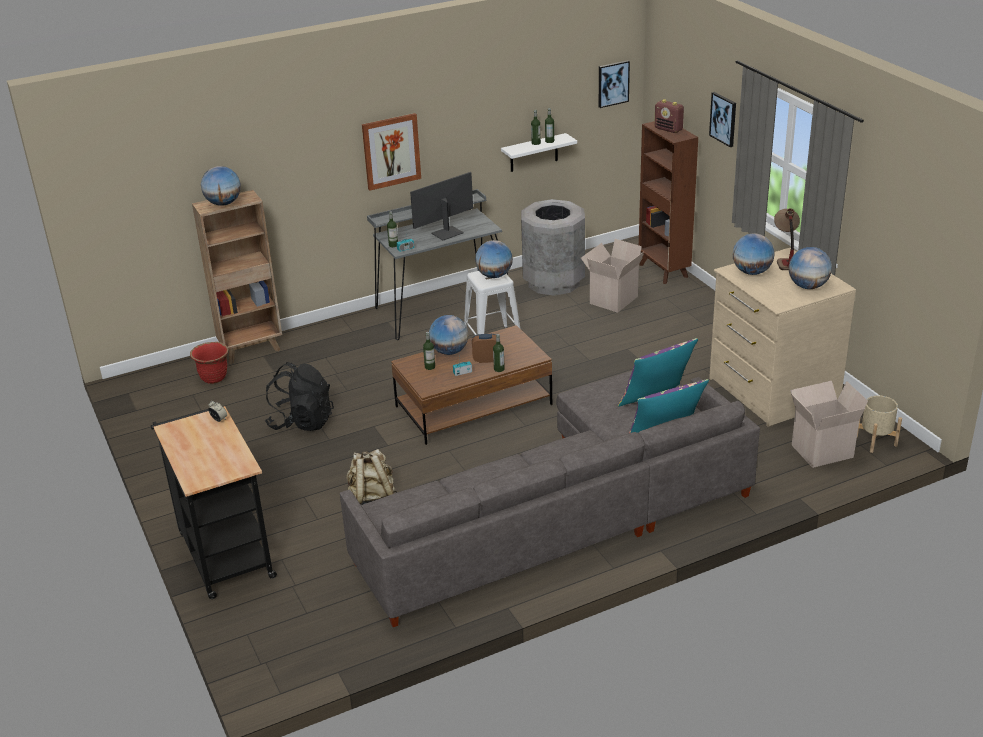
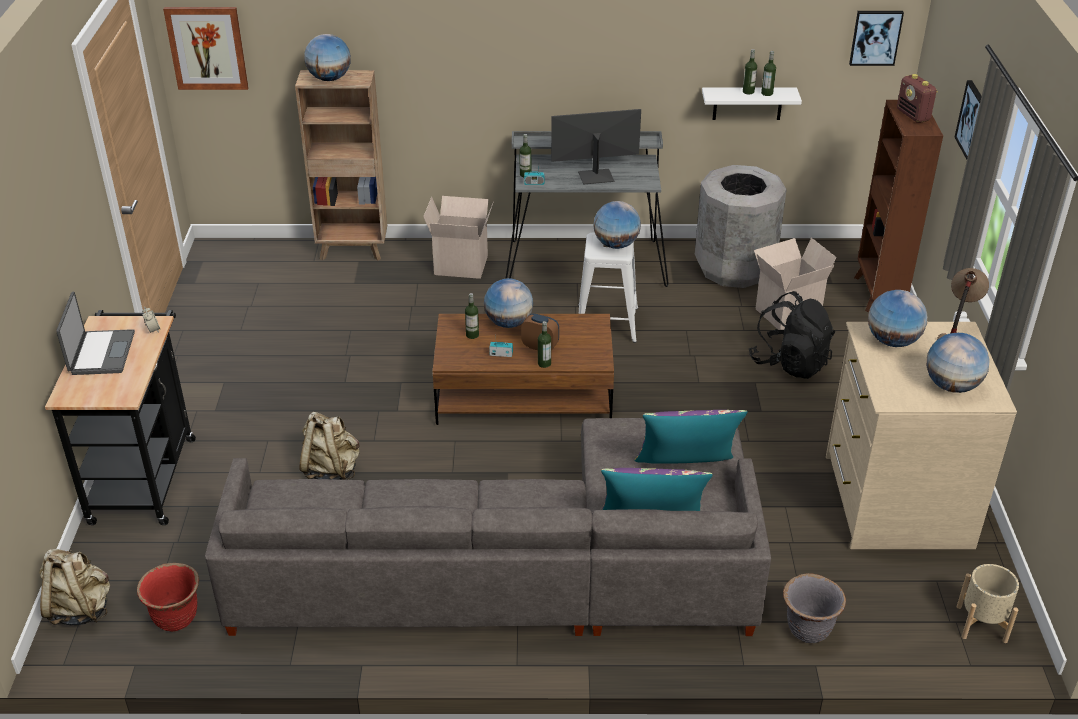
camera: 25 degrees right, 5 degrees up
red planter [190,342,228,384] -> red planter moved to [137,563,199,632]
black backpack [265,362,334,431] -> black backpack moved to [749,291,835,379]
picture [362,113,421,191] -> picture moved to [163,7,249,90]
cardboard box [790,381,868,468] -> cardboard box moved to [423,196,494,279]
none -> beige backpack [39,549,110,625]
none -> laptop [56,292,135,375]
none -> grey planter [783,573,846,643]

